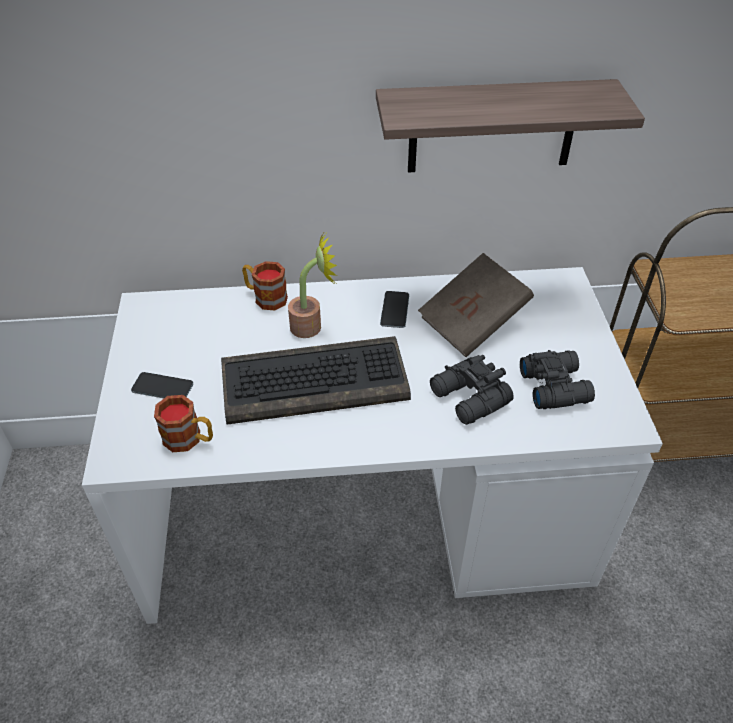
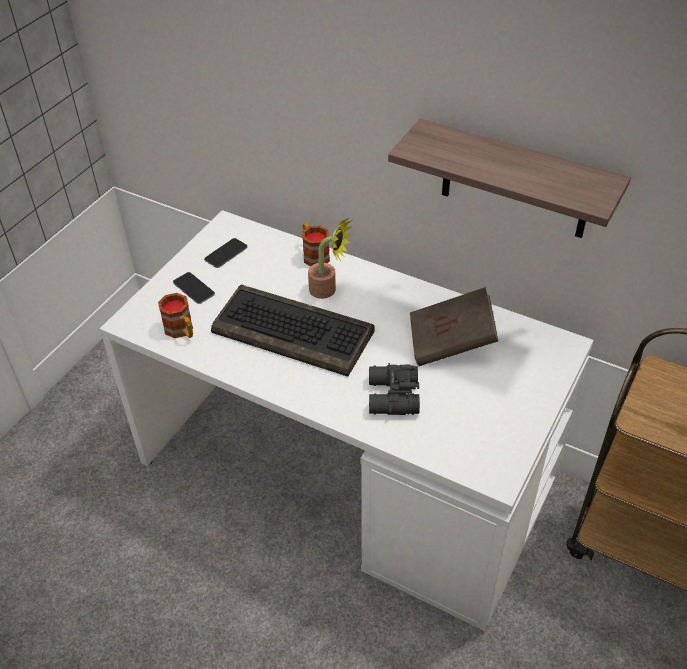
camera: 35 degrees right, 0 degrees up
phone [380,291,409,328] -> phone moved to [204,238,248,268]
black binoculars [520,350,595,409] -> none

